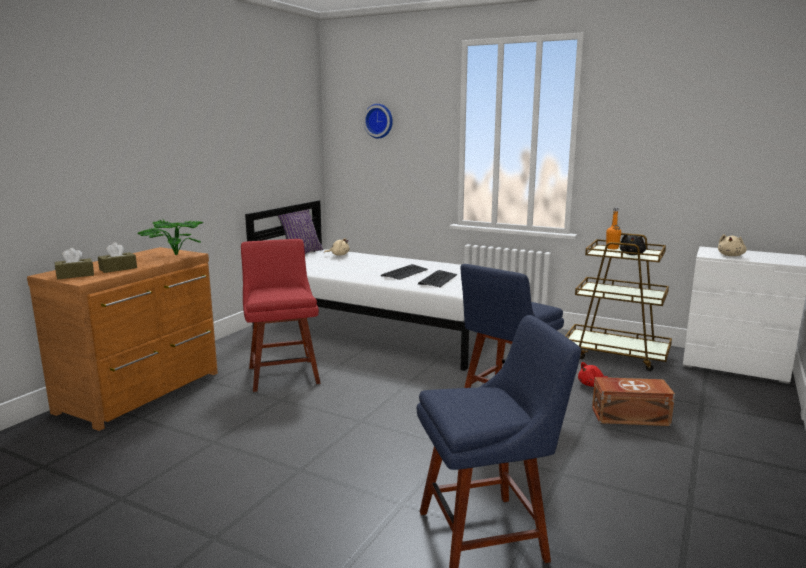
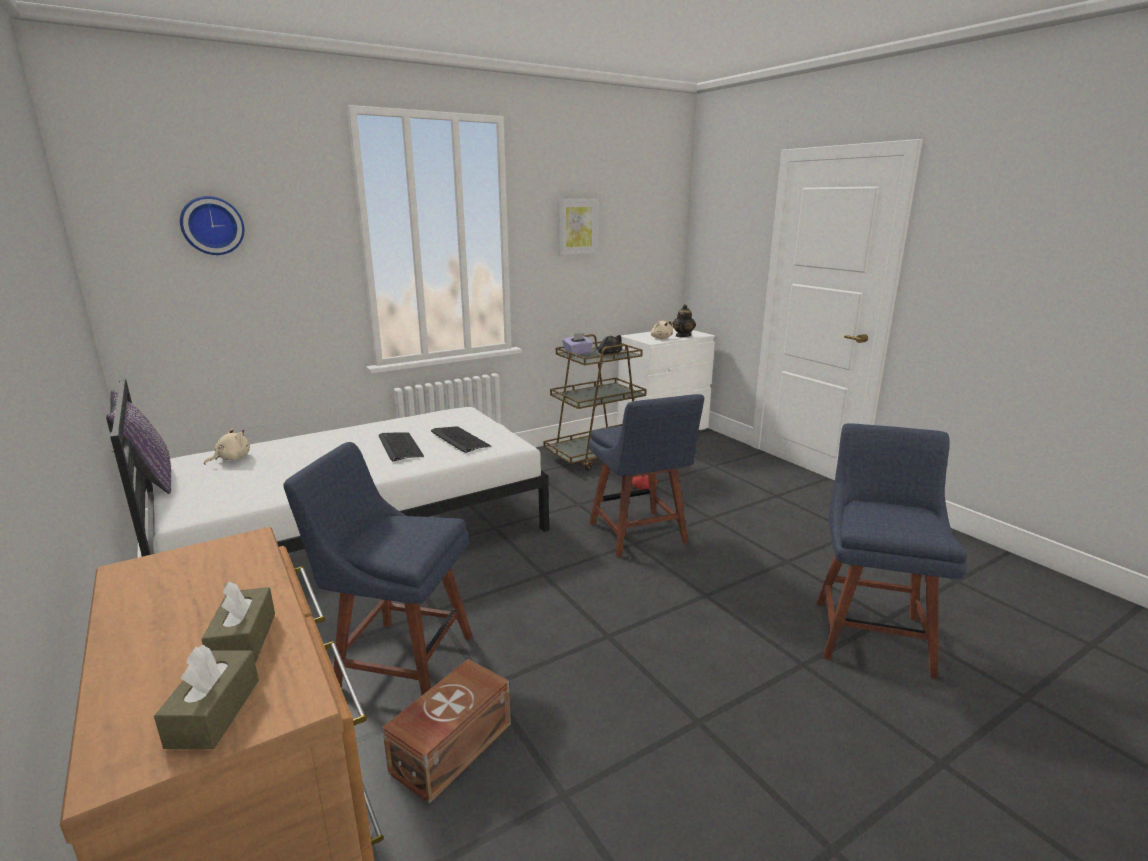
camera: 60 degrees left, 5 degrees up
potted plant [137,220,203,255] -> none
red chair [241,239,321,392] -> blue chair [283,442,472,695]
brown storage box [592,377,675,426] -> brown storage box moved to [382,659,511,804]
orange bottle [606,207,621,249] -> purple tissue box [563,333,593,355]
none -> picture [558,199,599,256]
none -> teapot [673,304,696,337]

